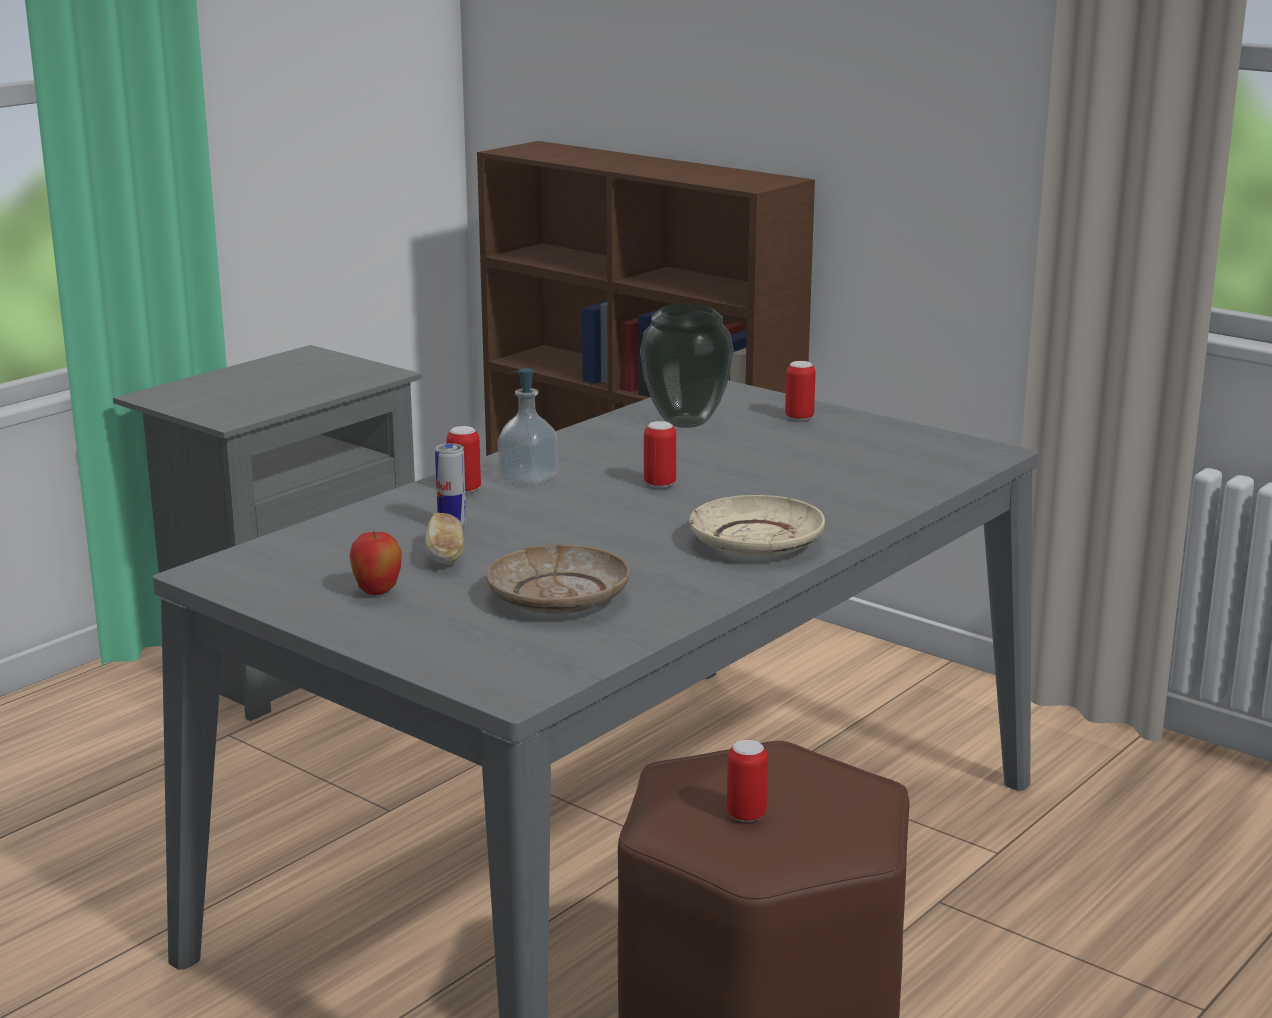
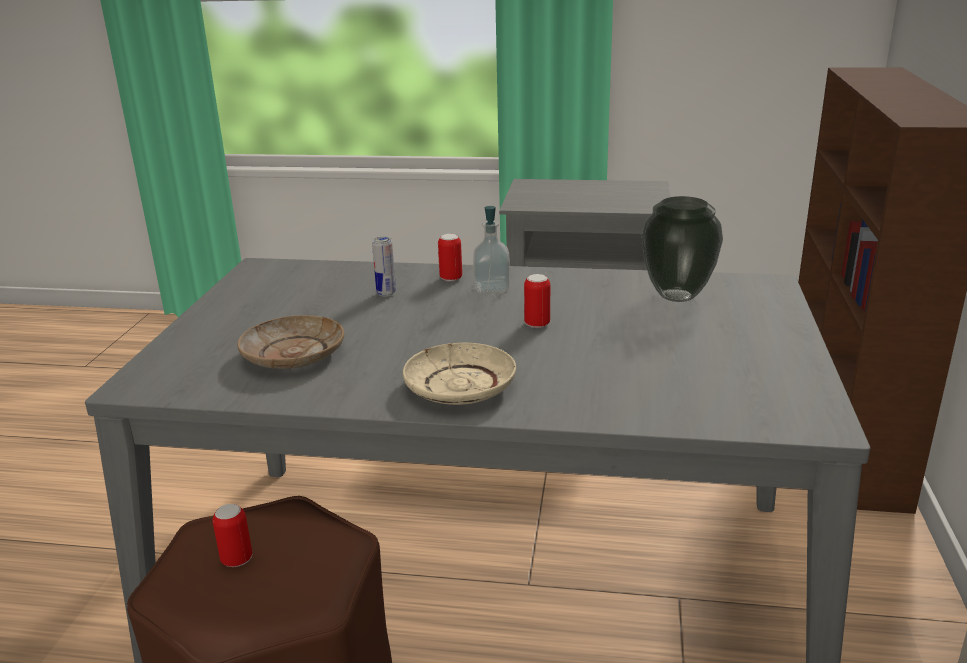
camera: 60 degrees right, 5 degrees up
apple [349,530,402,595] -> none
bread [425,513,464,564] -> none
can [785,361,816,421] -> none

